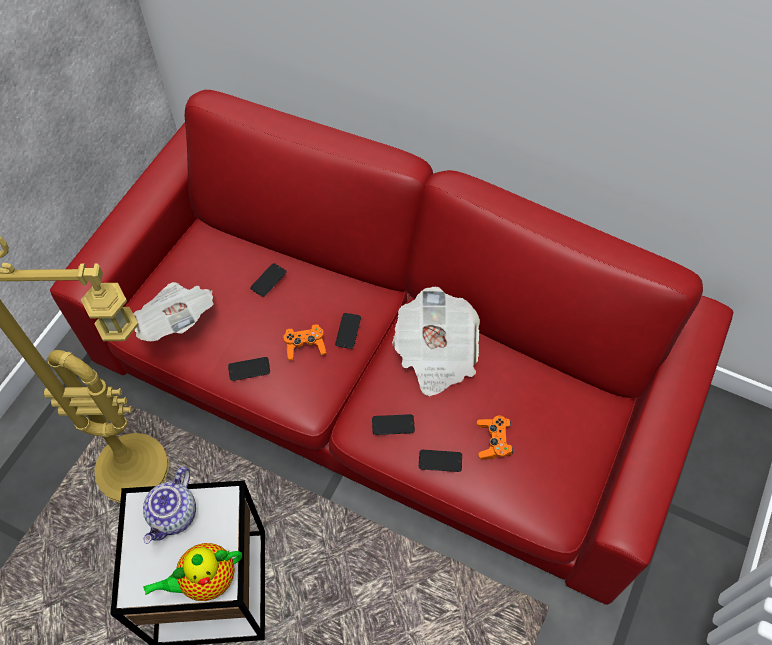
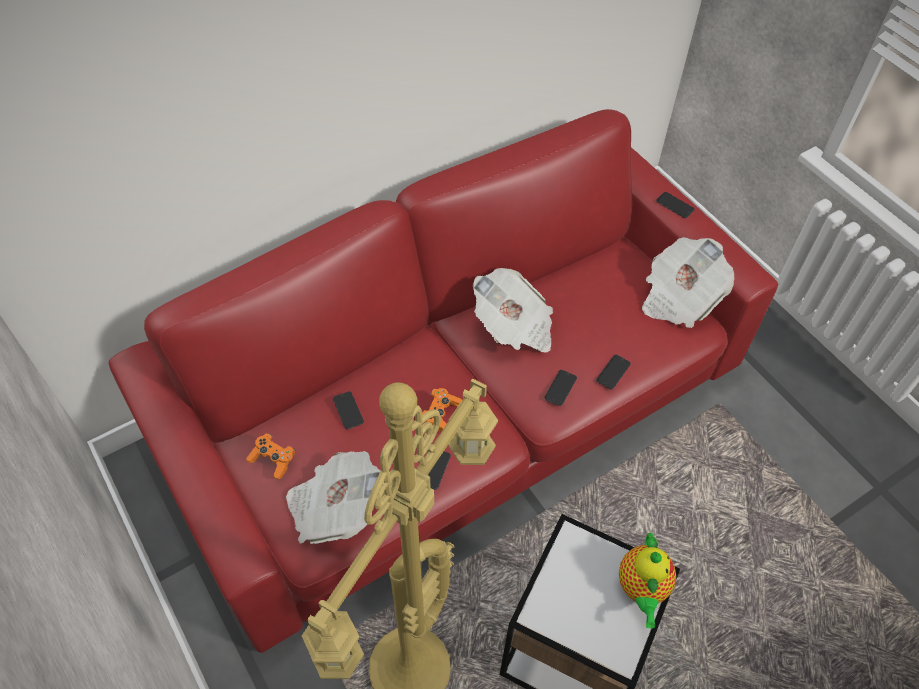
camera: 60 degrees left, 5 degrees down
teapot [143,467,196,544] -> none
phone [335,313,361,349] -> phone moved to [656,192,695,218]
orange game controller [477,416,513,459] -> orange game controller moved to [246,433,295,479]
none -> newspaper [642,237,734,328]

